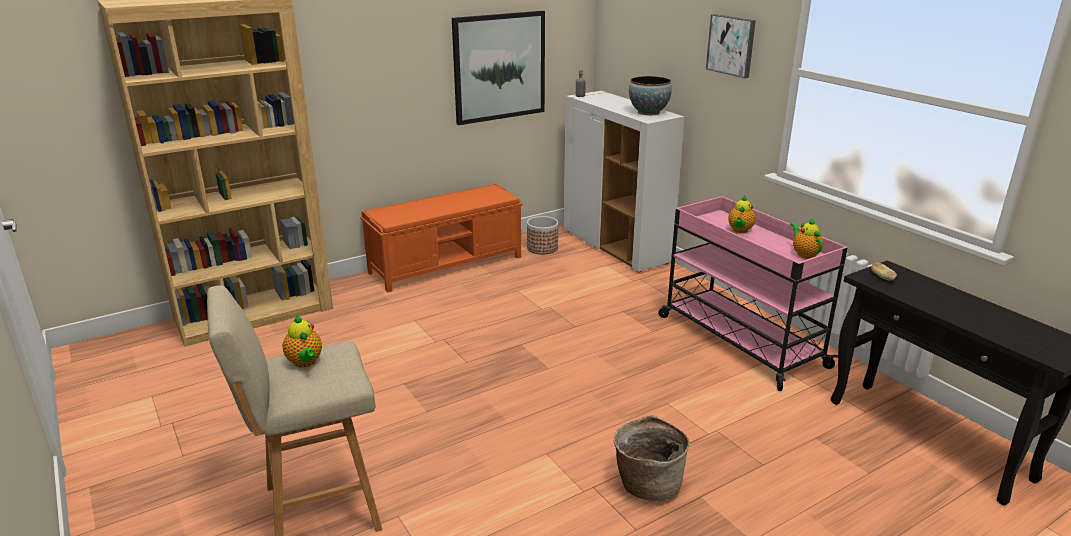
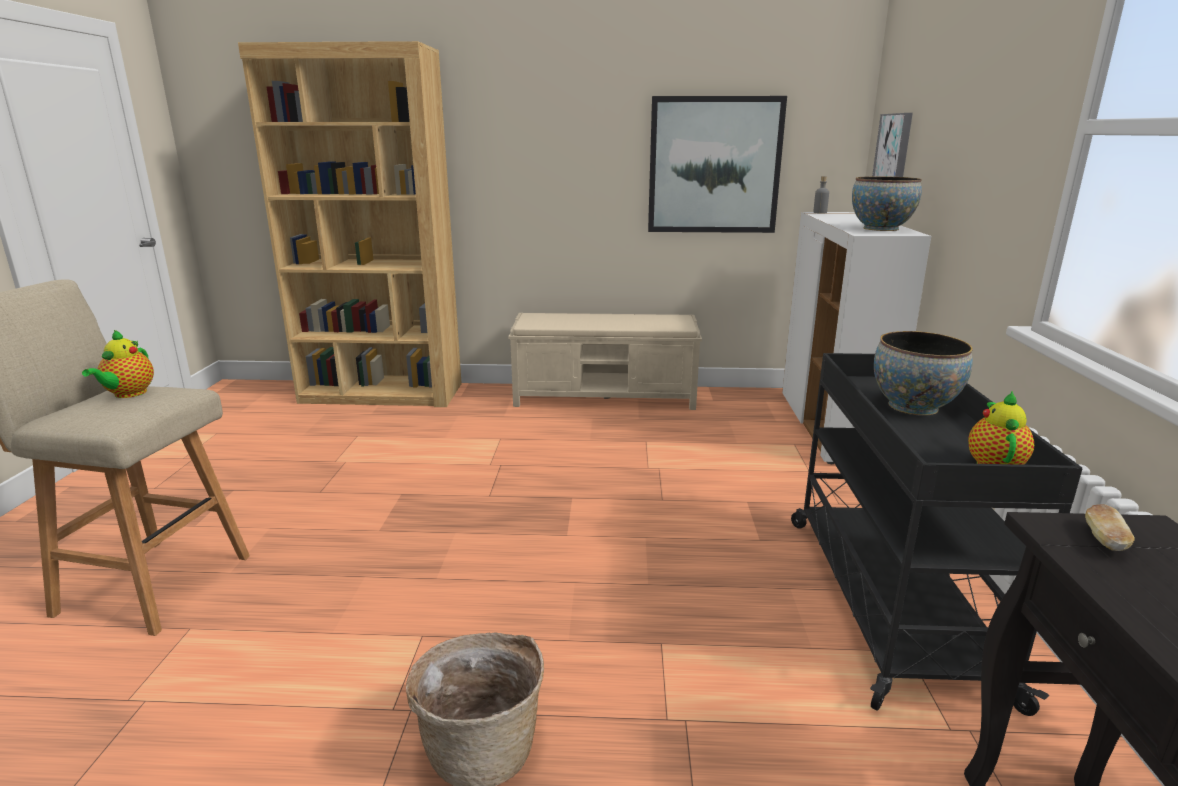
camera: 35 degrees right, 5 degrees down
orange bench [360,184,523,293] -> beige bench [508,313,702,410]
planter [527,216,558,254] -> none
pink cart [658,196,848,391] -> black cart [791,353,1082,716]
picture [706,14,756,78] -> picture moved to [872,113,913,177]
teapot [729,195,755,233] -> bowl [874,331,973,416]

